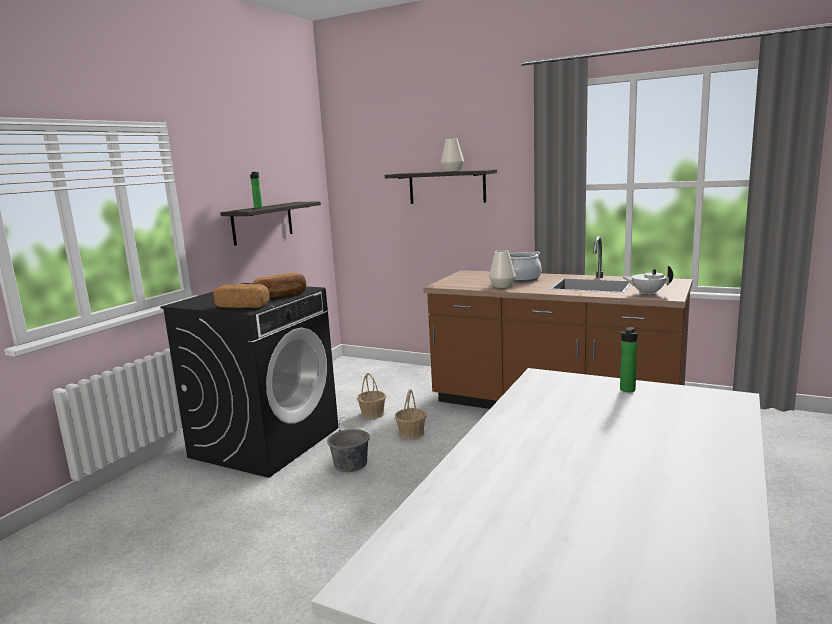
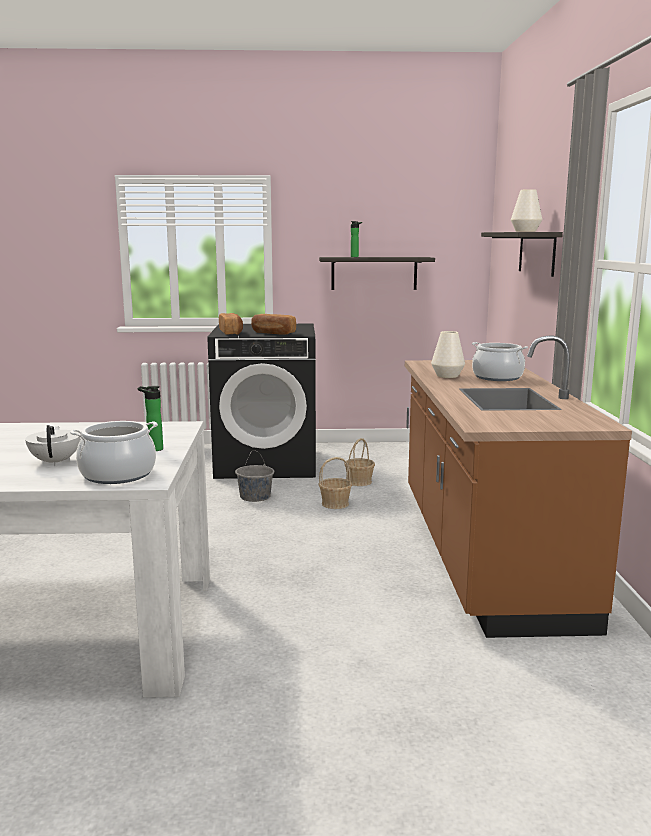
camera: 60 degrees right, 0 degrees up
white teapot [622,266,673,295] -> white teapot moved to [25,425,81,466]
none -> cooking pot [70,421,158,484]

